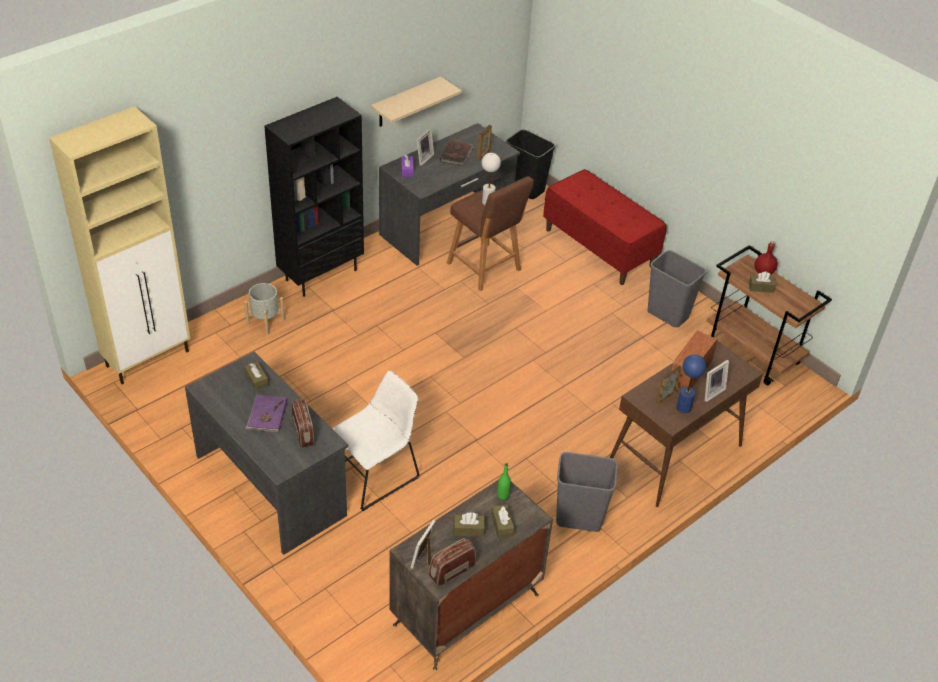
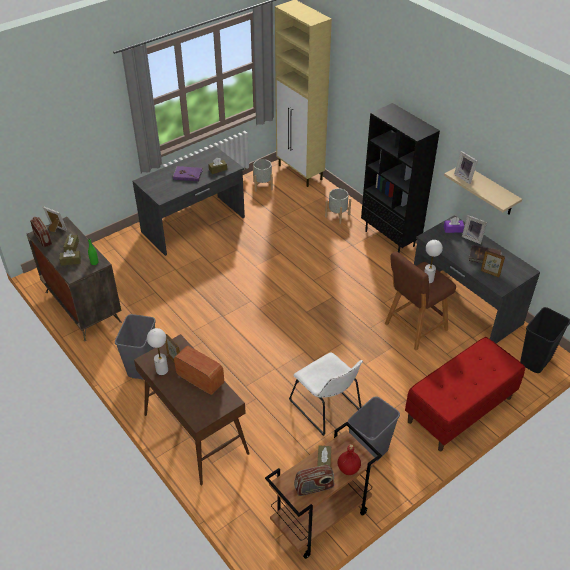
camera: 95 degrees right, 0 degrees up
radio [291,398,314,448] -> radio moved to [294,465,334,496]
white chair [333,371,420,511] -> white chair moved to [289,352,363,436]
blue table lamp [676,354,706,413] -> white table lamp [147,328,168,375]
picture frame [705,360,729,402] -> picture frame moved to [454,151,478,184]
none -> grey planter [253,159,273,192]

